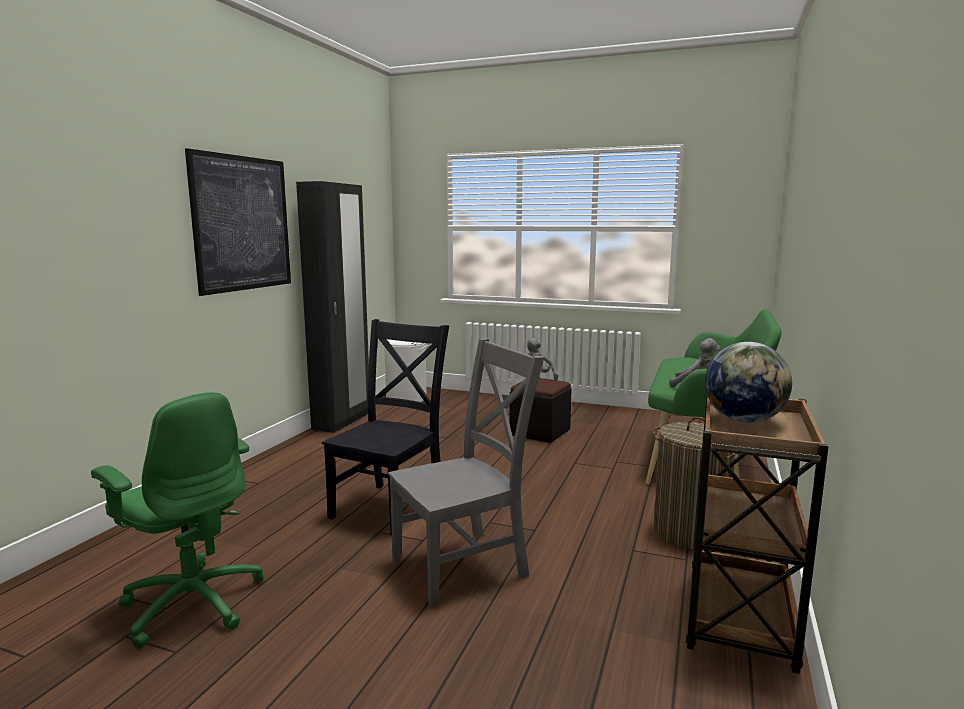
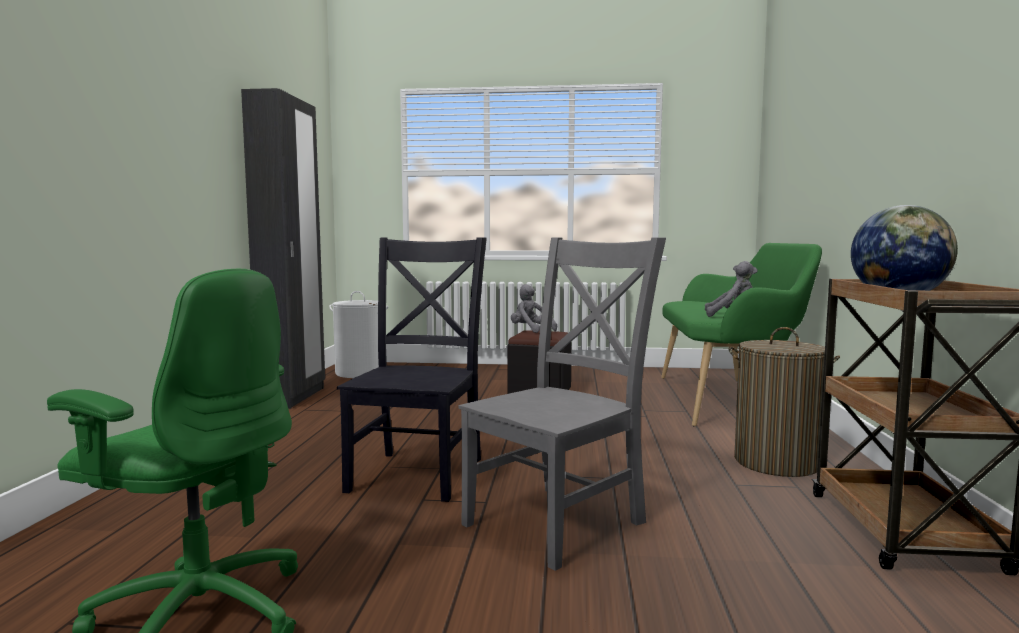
camera: 15 degrees left, 5 degrees down
picture [185,148,291,296] -> none

